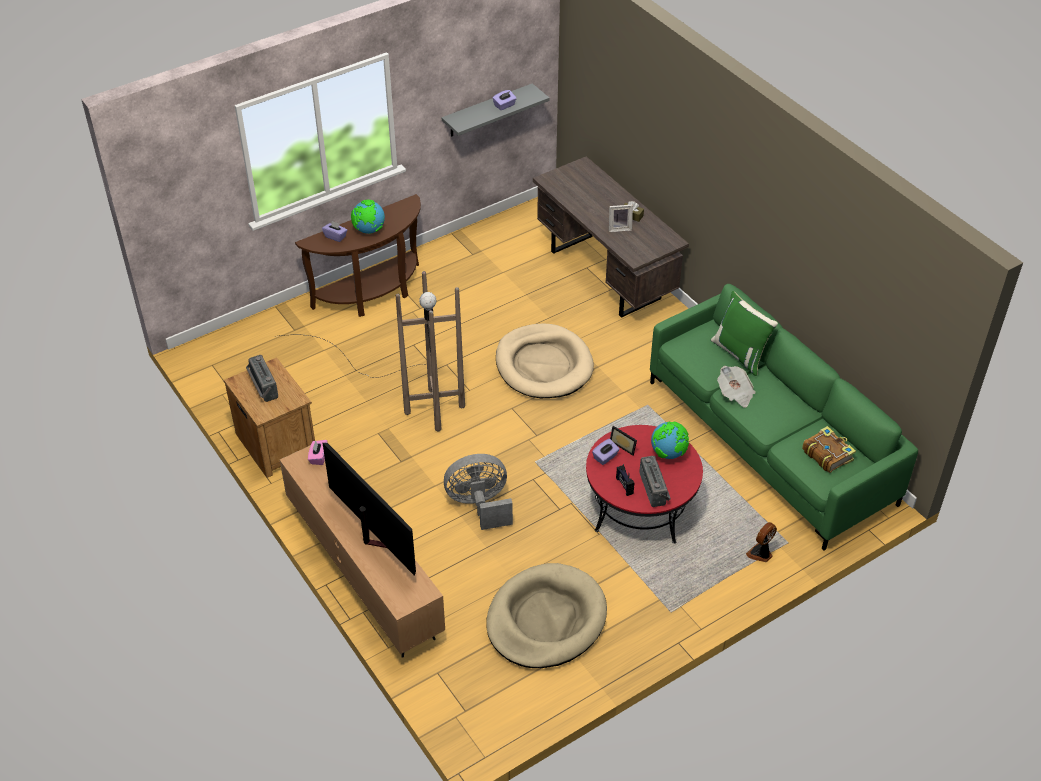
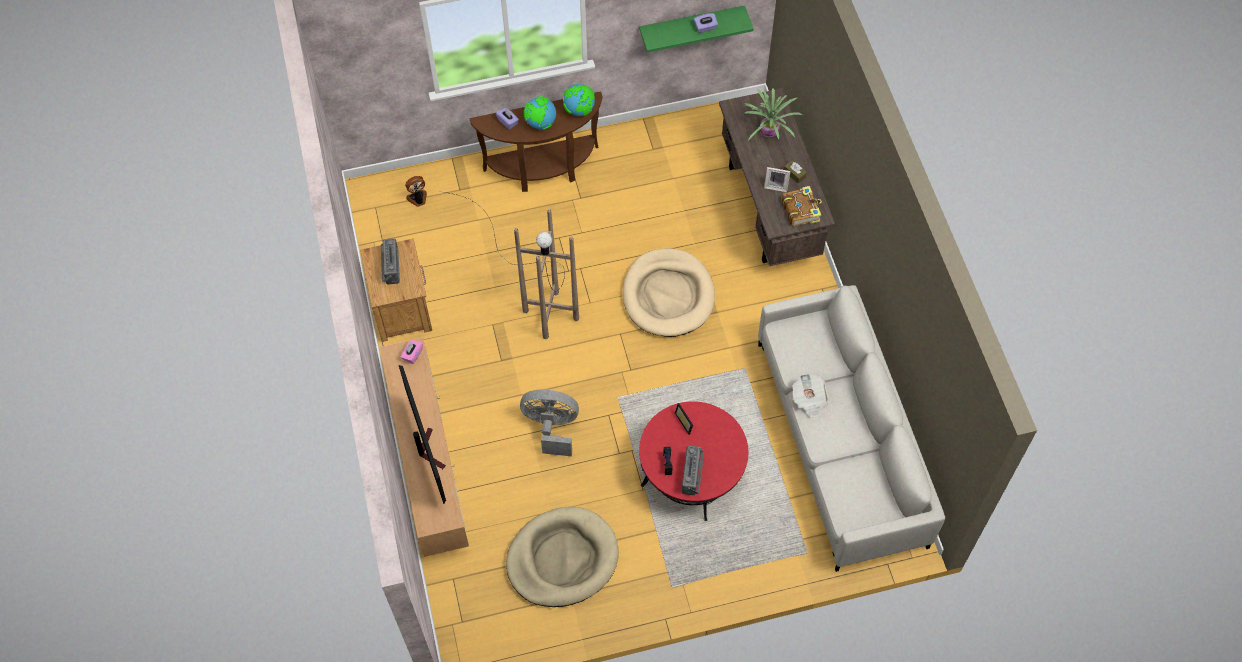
camera: 20 degrees right, 15 degrees up
grey shelf [442,83,550,137] -> green shelf [639,5,754,53]
purple tissue box [592,439,620,465] -> none
green sofa [650,284,918,551] -> grey sofa [758,285,945,572]
globe [651,421,689,459] -> globe moved to [563,84,595,116]
green pillow [711,291,778,376] -> none
fan [746,522,777,562] -> fan moved to [405,176,427,207]
book [802,426,856,473] -> book moved to [782,186,822,227]
none -> potted plant [745,88,802,140]

